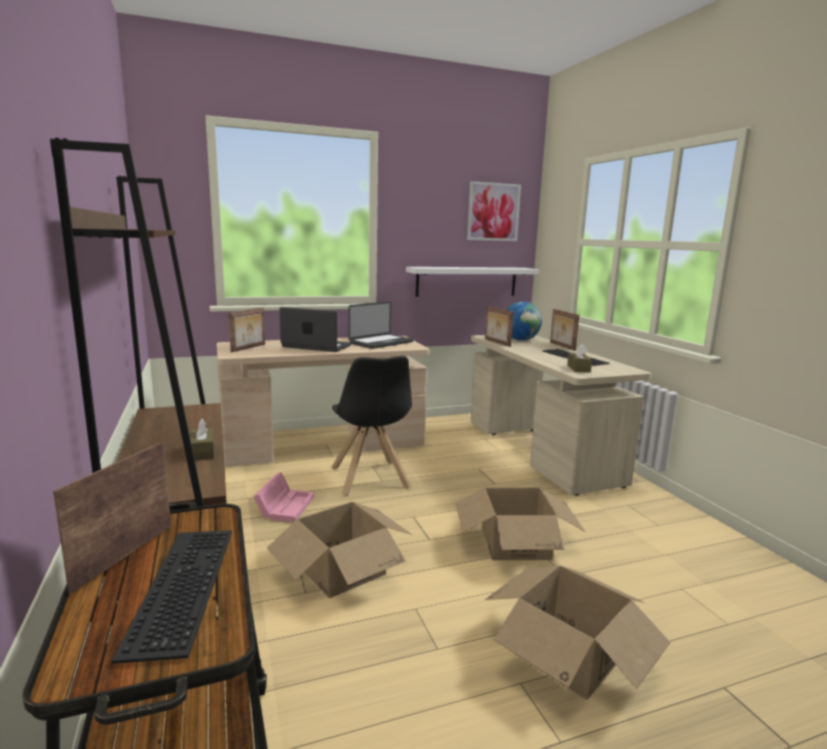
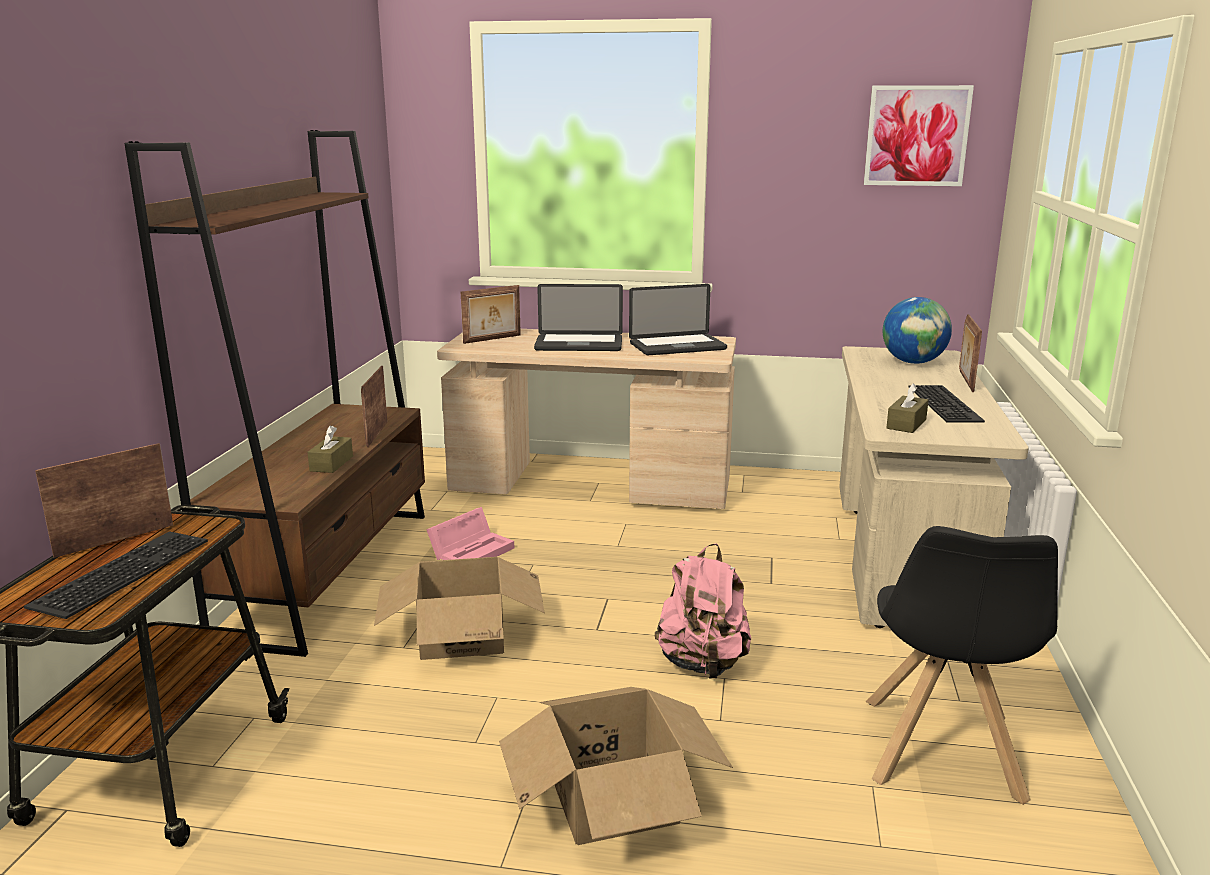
camera: 30 degrees right, 5 degrees up
laptop [280,307,352,352] -> laptop turned 135 degrees clockwise [534,284,623,351]
black chair [331,356,412,496] -> black chair moved to [866,526,1058,805]
white shelf [406,267,539,297] -> none
cardboard box [455,487,585,560] -> pink backpack [655,543,751,679]
picture frame [485,306,514,347] -> picture frame moved to [361,366,388,447]

